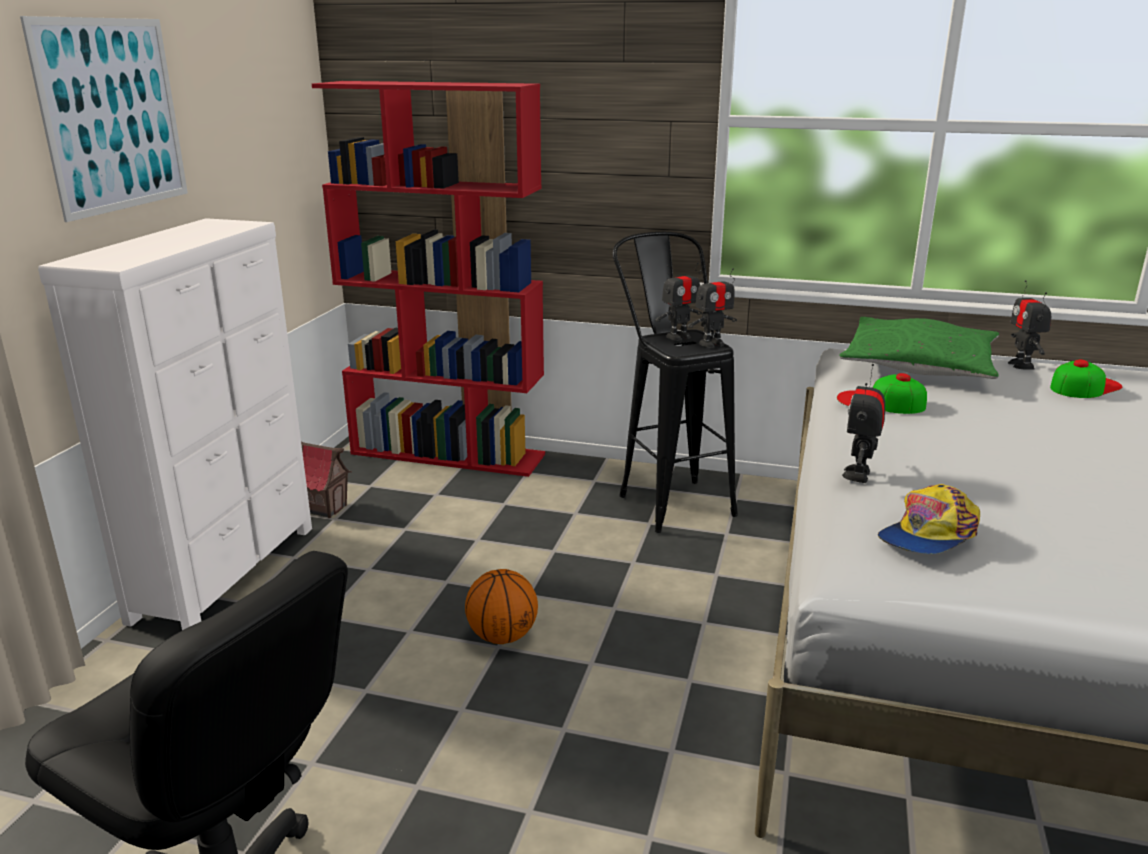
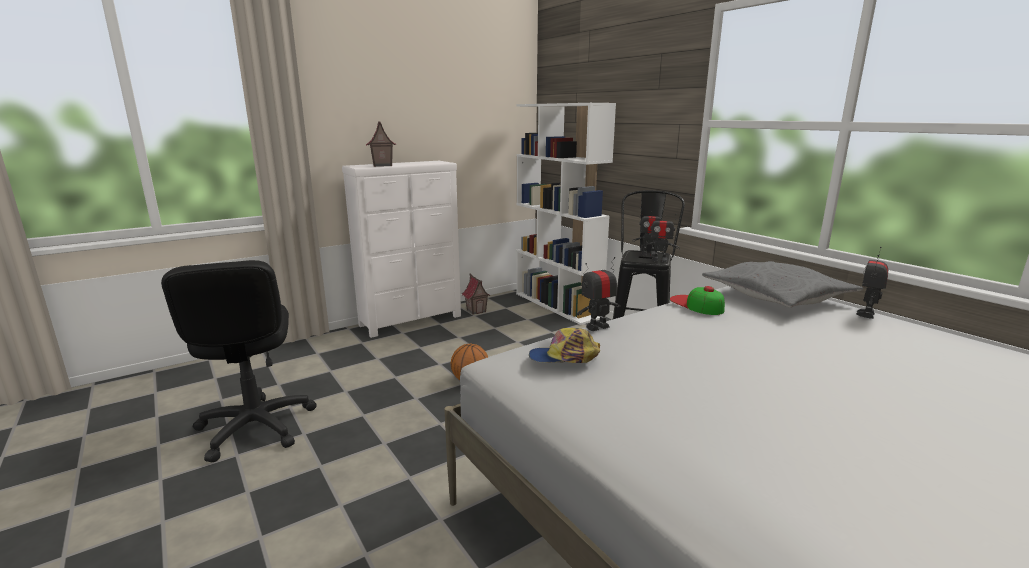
camera: 40 degrees right, 5 degrees down
picture [20,16,188,222] -> none
red bookcase [312,81,545,477] -> white bookcase [516,103,616,325]
green pillow [840,317,999,379] -> grey pillow [702,261,863,308]
cap [1050,359,1122,398] -> none
none -> toy house [366,121,396,167]

